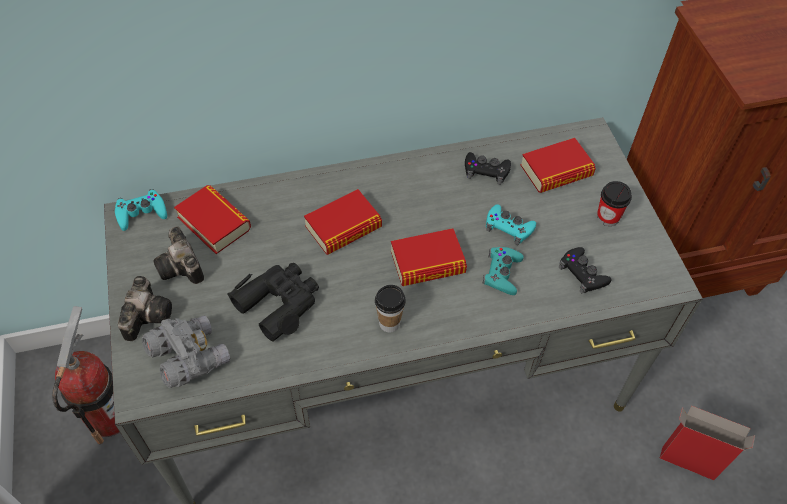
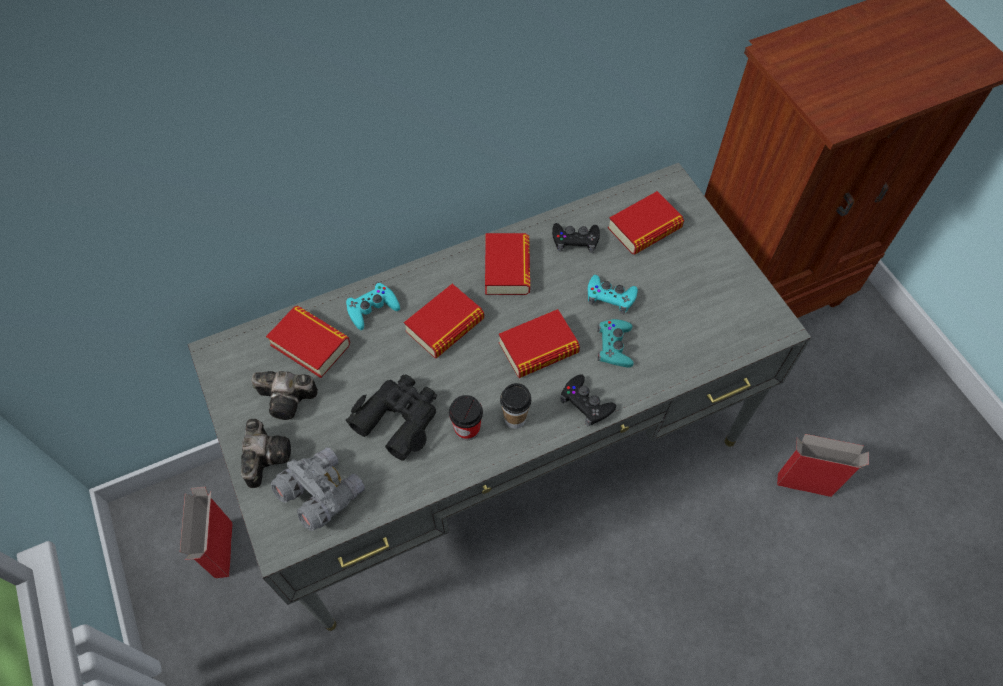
camera: 10 degrees left, 5 degrees up
fire extinguisher [52,306,120,444] -> cardboard box [180,487,233,578]
turquoise game controller [115,189,167,231] -> turquoise game controller moved to [346,282,400,330]
camera [154,226,204,284] -> camera turned 45 degrees counterclockwise [252,371,318,420]
black game controller [559,247,612,293] -> black game controller moved to [560,374,616,426]
cup [597,181,632,226] -> cup moved to [449,395,483,440]
none -> book [485,233,530,295]

